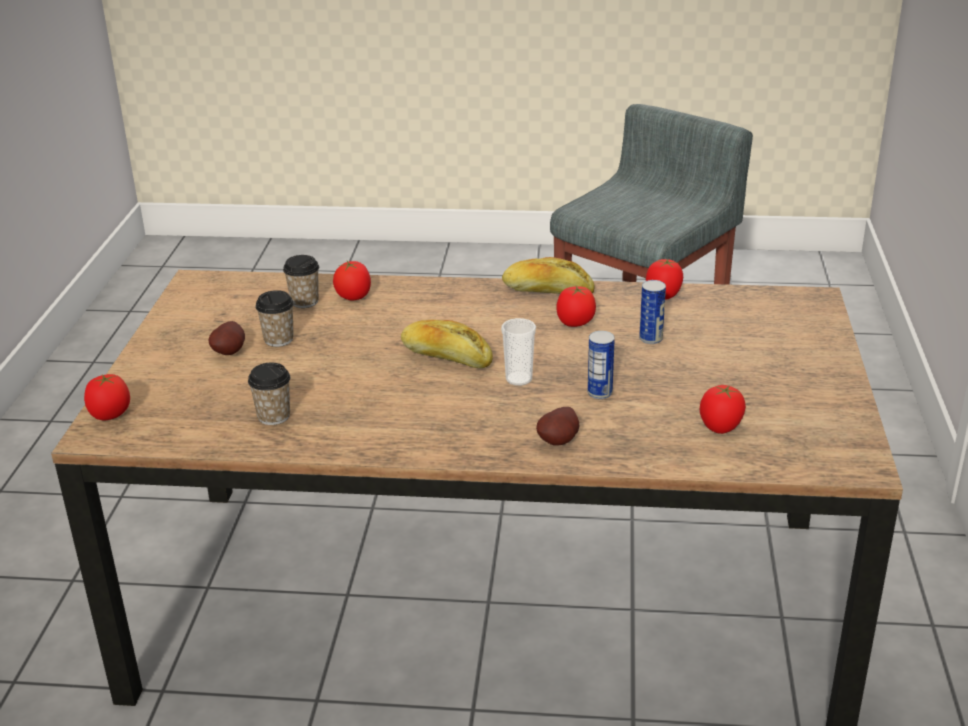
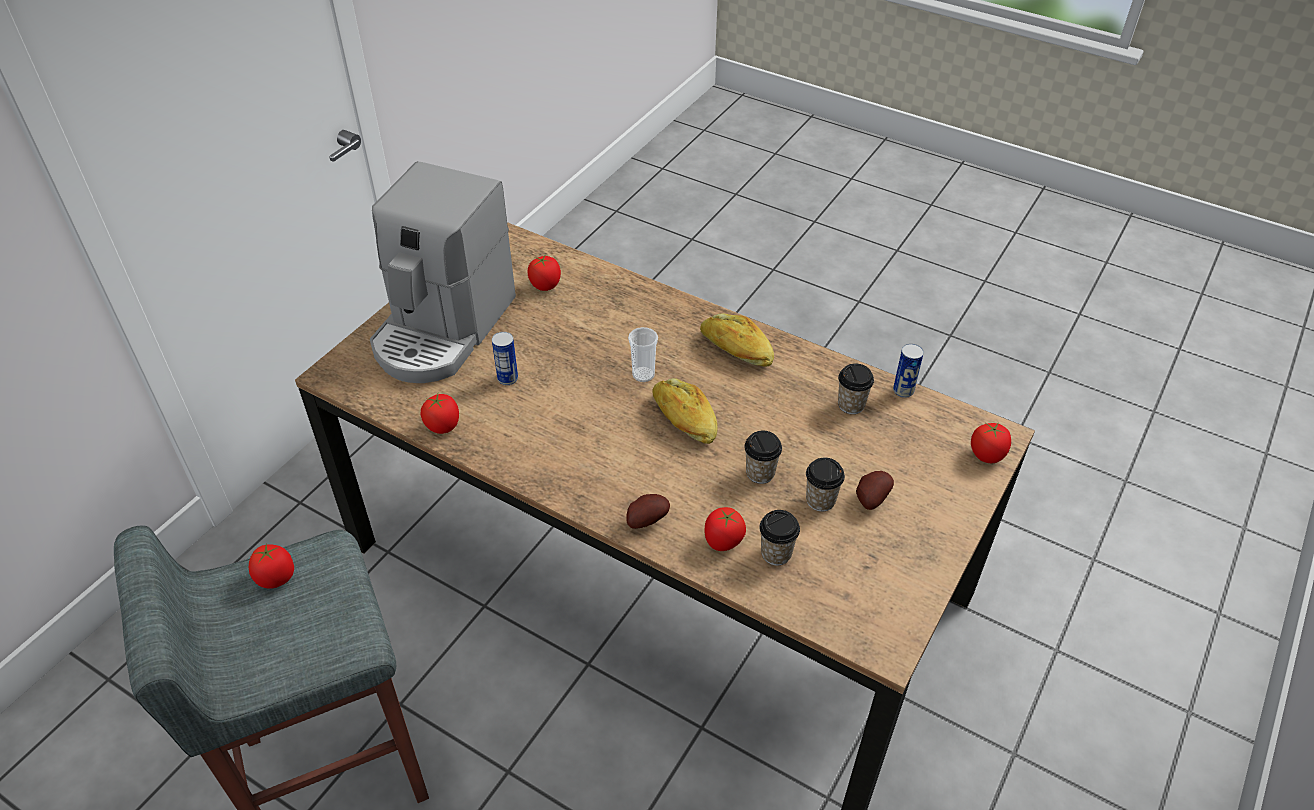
camera: 155 degrees left, 15 degrees up
bread [502,257,595,294] -> bread moved to [700,313,774,367]
potato [536,407,579,446] -> potato moved to [626,494,670,529]
tomato [556,286,596,327] -> tomato moved to [249,543,294,589]
can [588,331,615,399] -> can moved to [893,344,924,398]
none -> coffee machine [370,161,516,383]
none -> cup [744,431,782,484]

